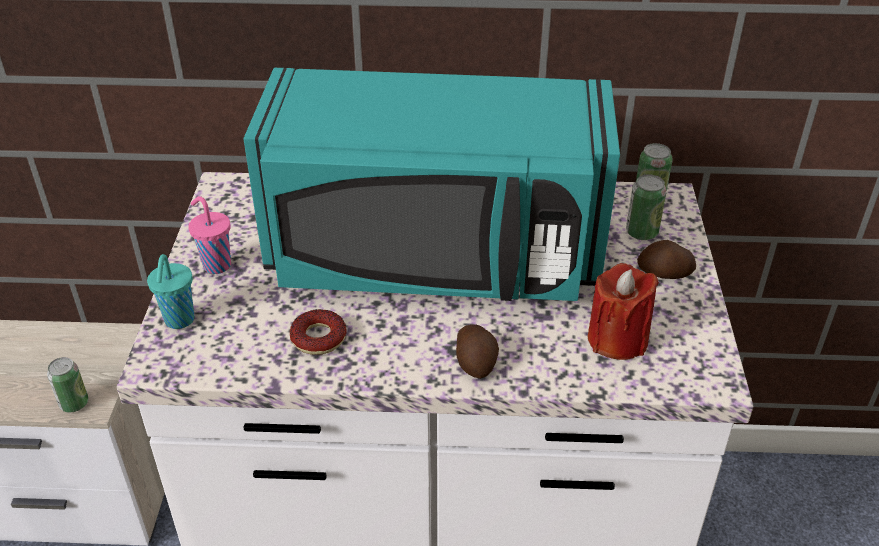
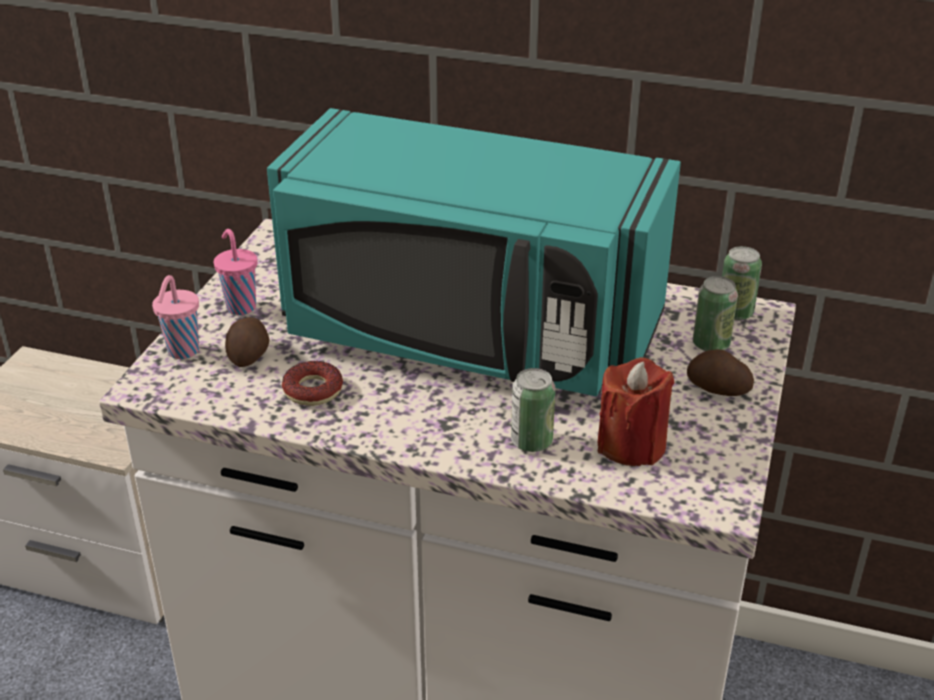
camera: 15 degrees right, 5 degrees down
can [47,357,88,412] -> can moved to [511,368,556,452]
turquoise cup [147,254,194,329] -> pink cup [152,275,199,359]
potato [456,324,499,379] -> potato moved to [225,317,270,367]

